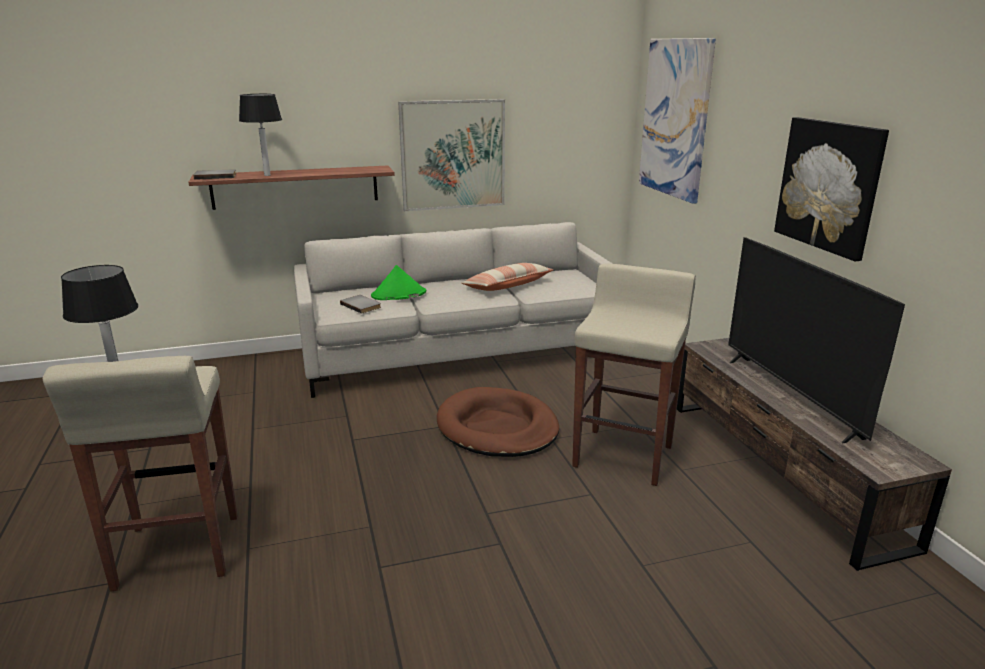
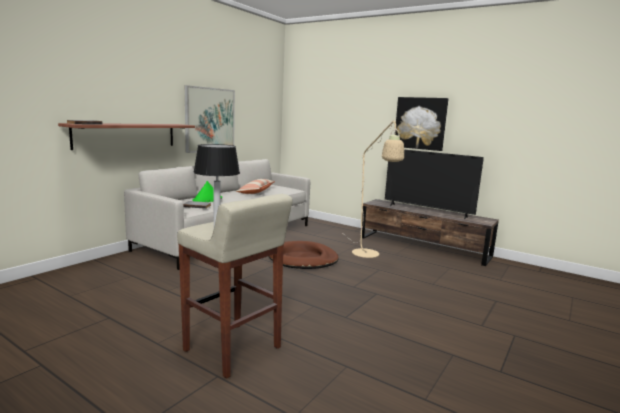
camera: 40 degrees left, 10 degrees down
table lamp [239,94,282,176] -> none
beige stool [572,263,696,486] -> beige floor lamp [341,120,404,258]
picture [639,38,716,204] -> none

